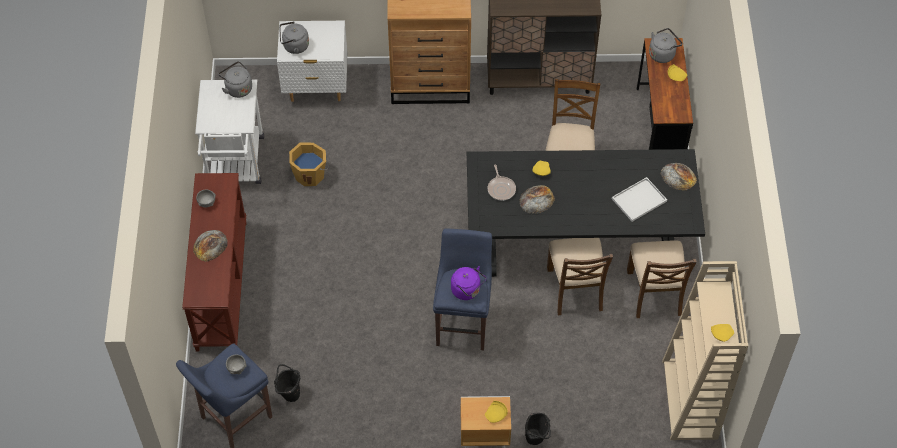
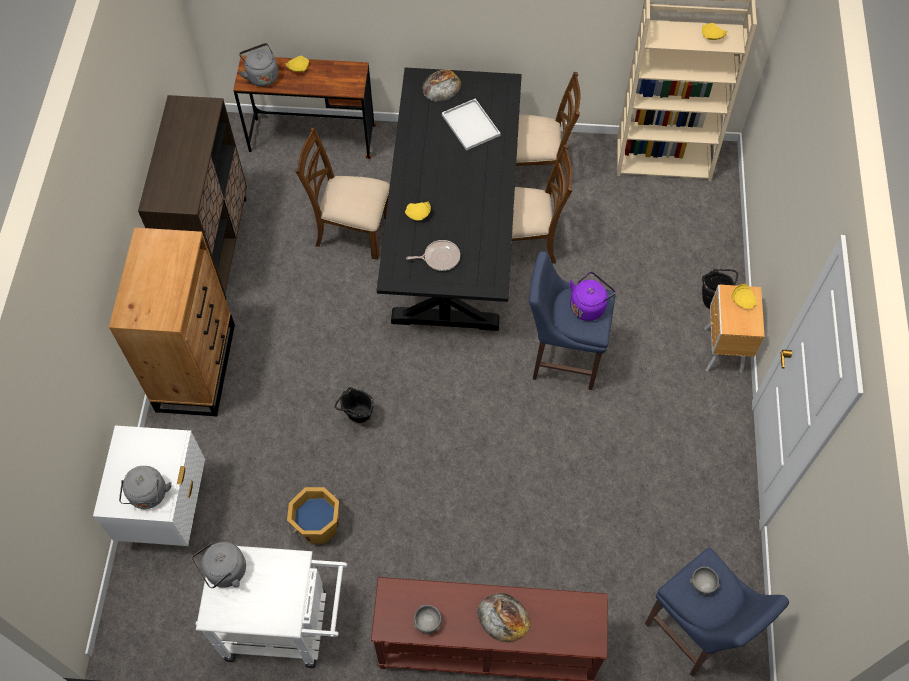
camera: 85 degrees left, 5 degrees up
black bucket [274,364,300,402] -> black bucket moved to [335,387,374,423]
bread [520,185,555,214] -> none

